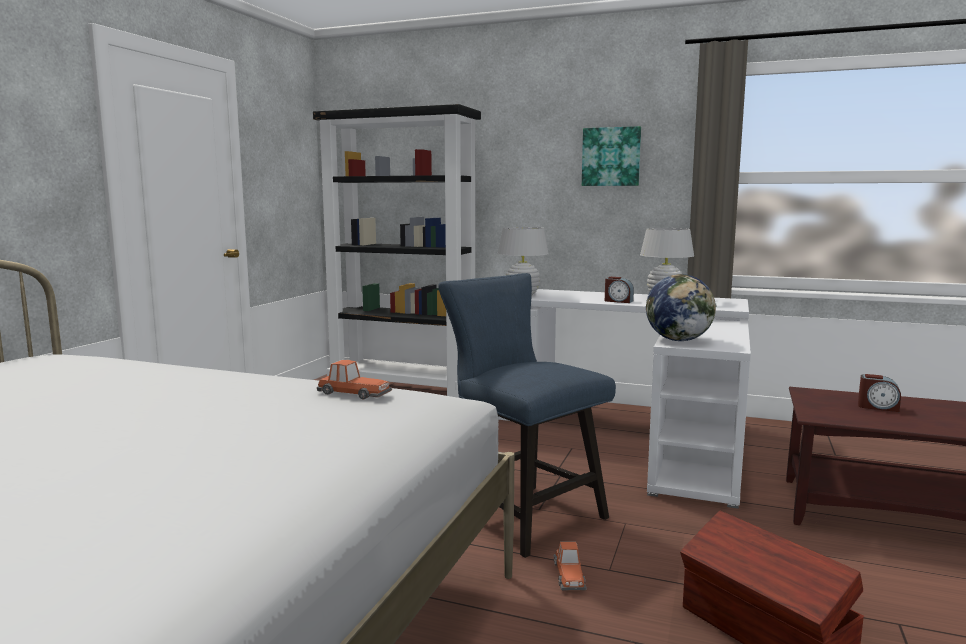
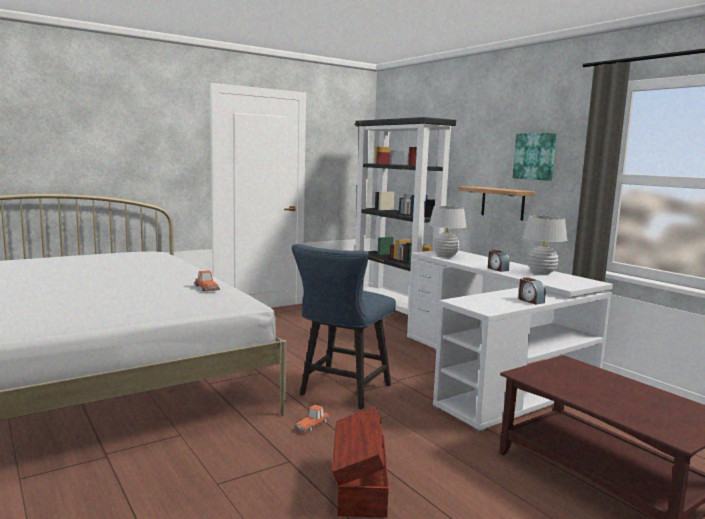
camera: 35 degrees right, 0 degrees up
blue chair [438,273,616,558] -> blue chair turned 150 degrees counterclockwise [292,244,396,409]
globe [646,274,717,341] -> none
alarm clock [858,374,901,412] -> alarm clock moved to [518,277,546,305]
none -> shelf [458,186,535,221]

